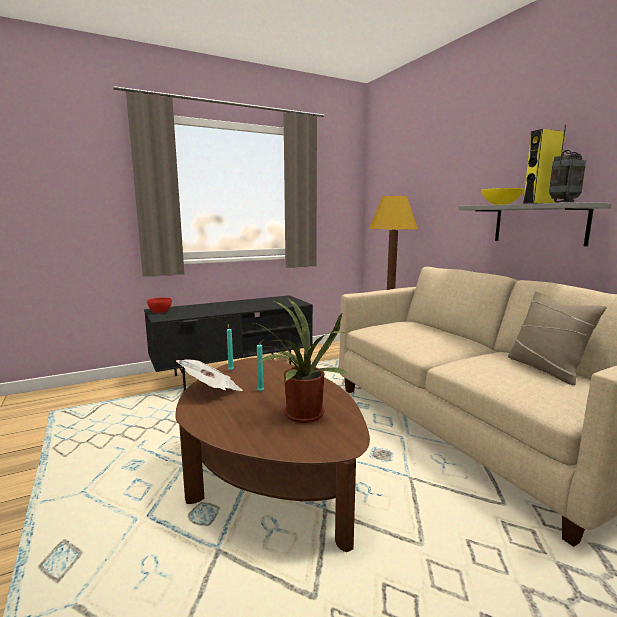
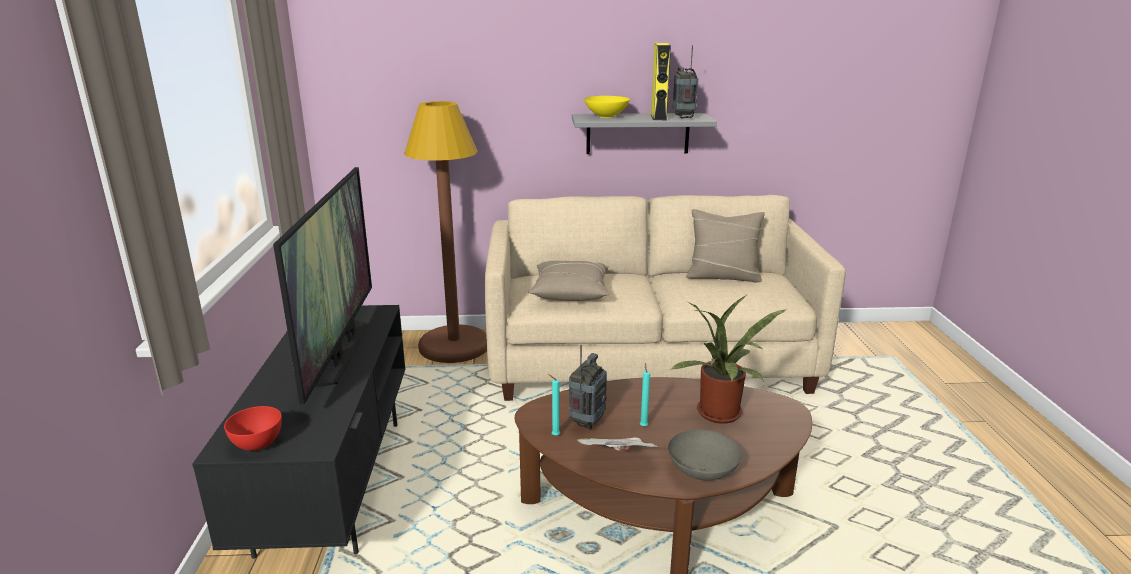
camera: 65 degrees left, 10 degrees up
none -> television [273,167,372,404]
none -> beige pillow [528,260,610,301]
none -> radio [569,345,607,430]
none -> grey bowl [668,430,742,481]

